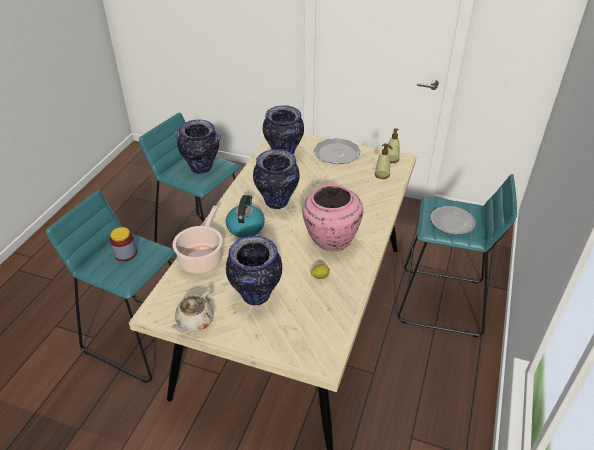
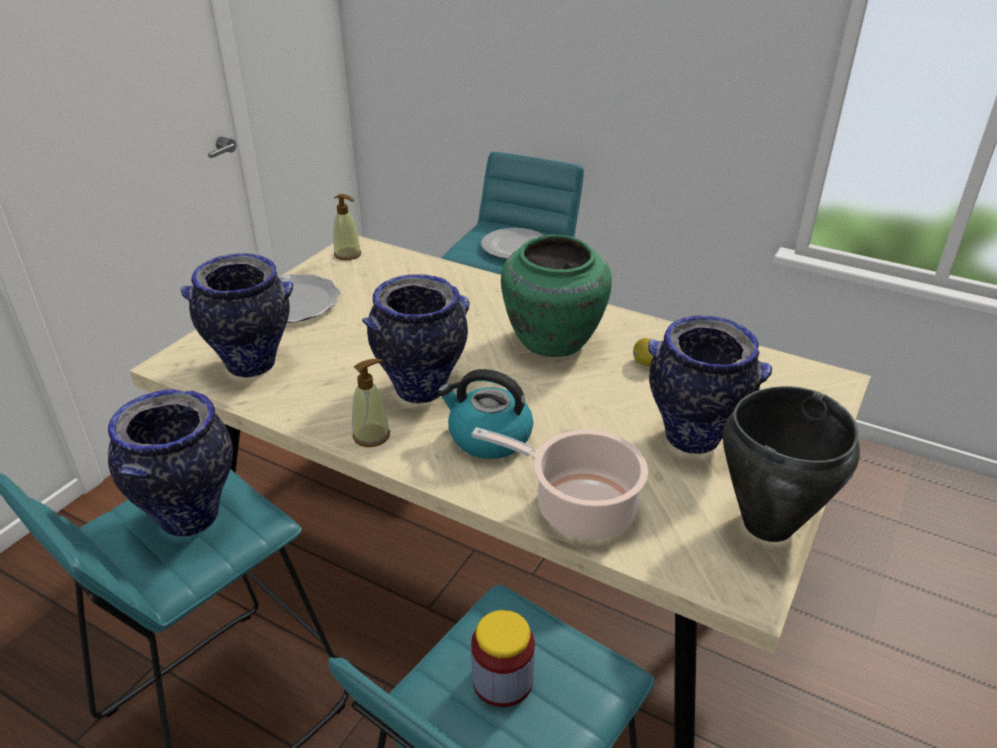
camera: 80 degrees left, 5 degrees down
beige teapot [171,290,214,332] -> black cooking pot [723,386,860,542]
pink vase [302,184,363,251] -> green vase [501,235,612,357]
soap dispenser [375,143,393,179] -> soap dispenser moved to [352,359,390,447]

